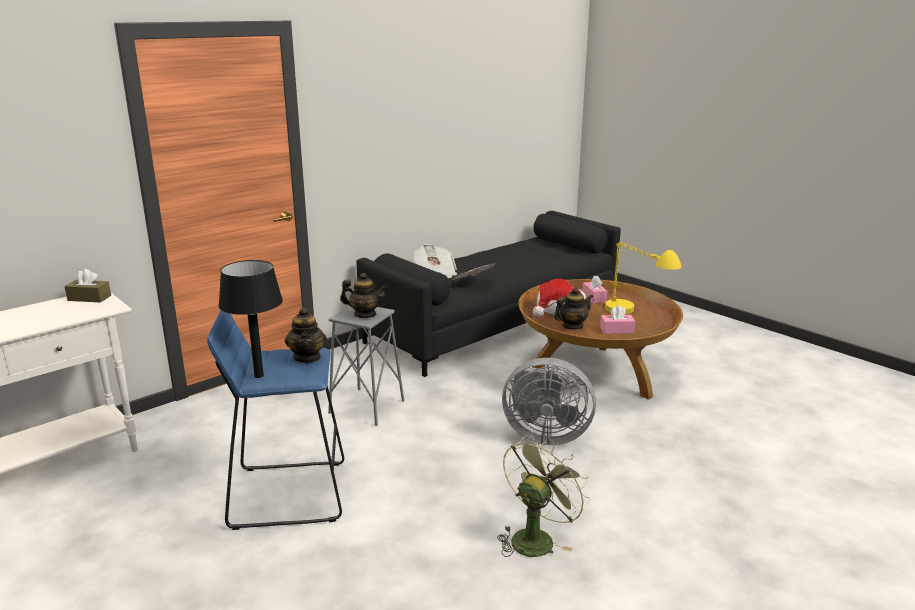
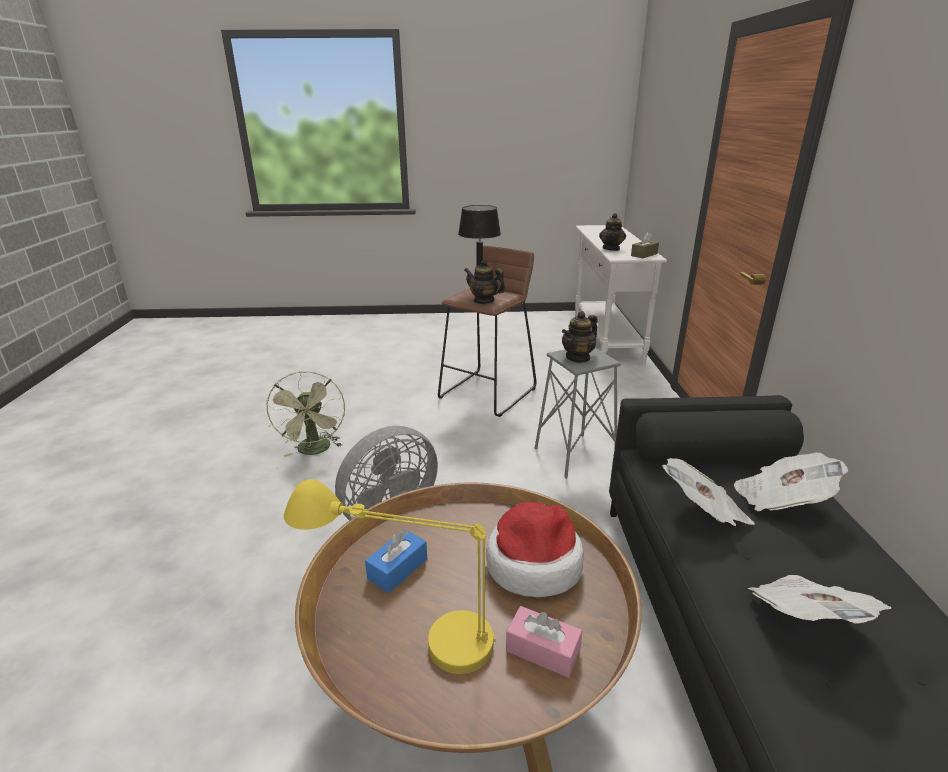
camera: 130 degrees right, 5 degrees up
blue stool [207,310,344,530] -> brown stool [438,246,537,417]
teapot [554,287,593,329] -> teapot moved to [599,213,626,251]
pink tissue box [600,305,635,334] -> blue tissue box [365,529,427,593]
none -> newspaper [748,575,891,624]

